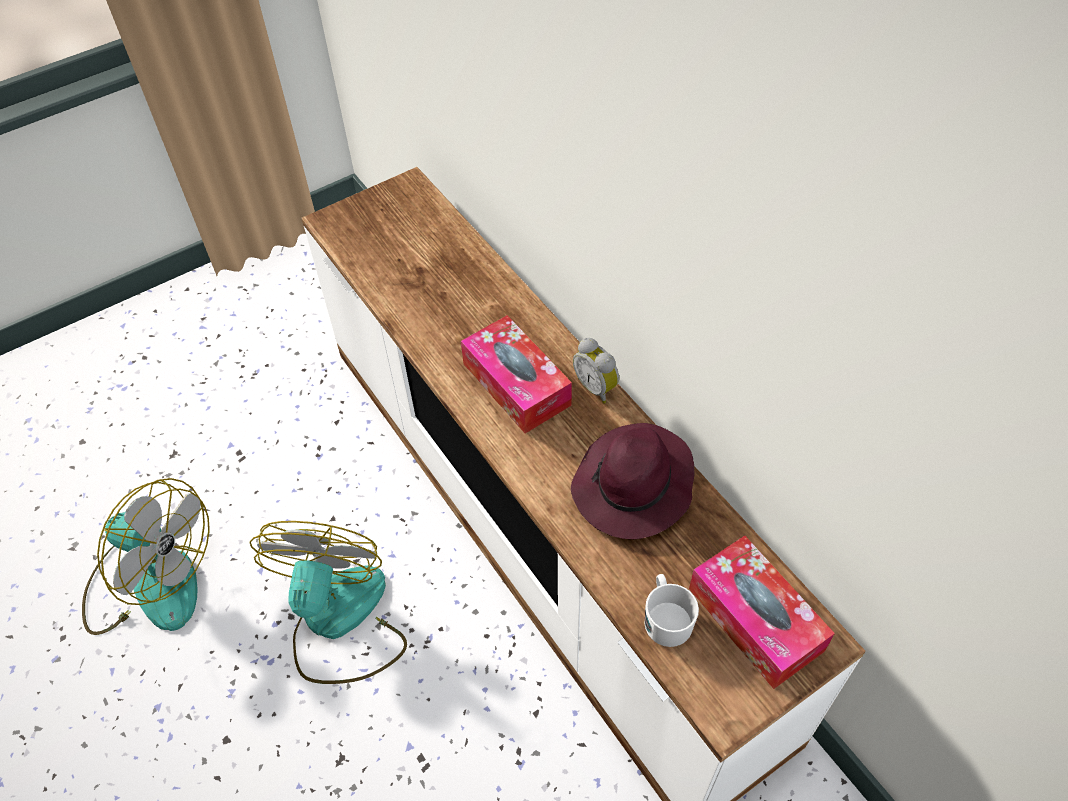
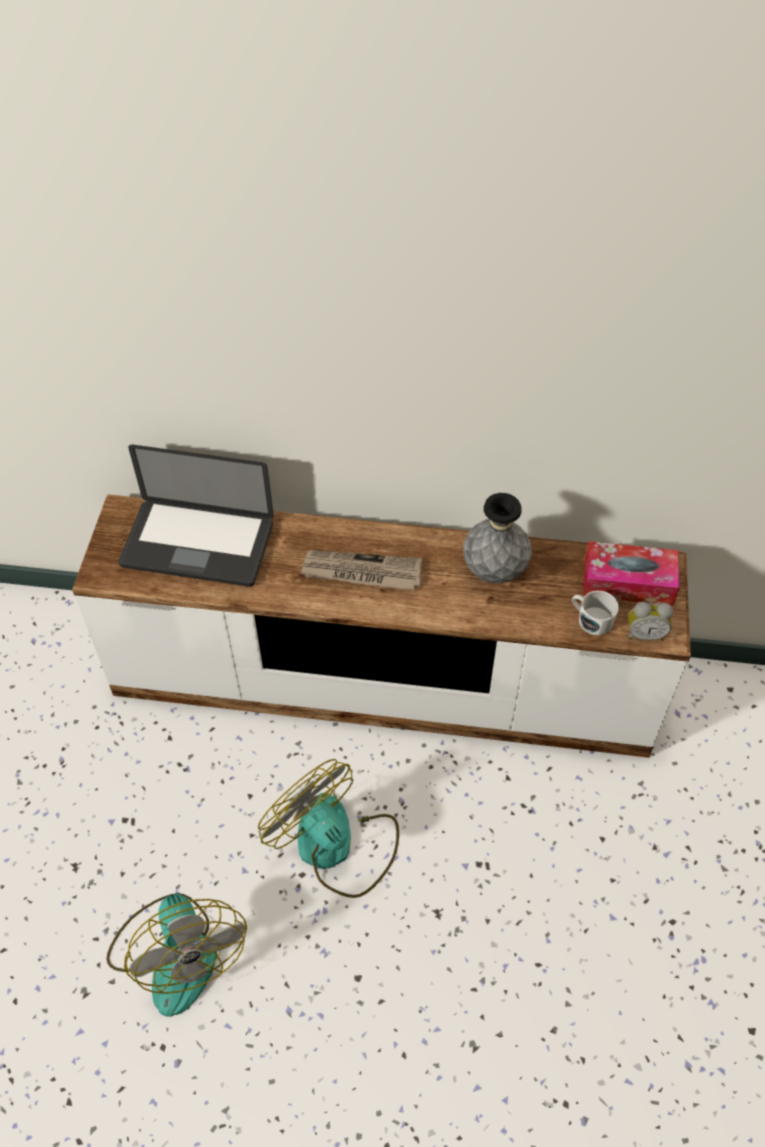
camera: 50 degrees left, 0 degrees up
fan [82,478,210,635] -> fan turned 90 degrees clockwise [106,893,247,1017]
tissue box [461,315,572,433] -> newspaper [300,550,422,590]
purple hat [571,423,695,539] -> grey vase [463,493,531,584]
alarm clock [573,338,619,404] -> alarm clock moved to [628,602,673,641]
none -> laptop [118,445,274,587]

